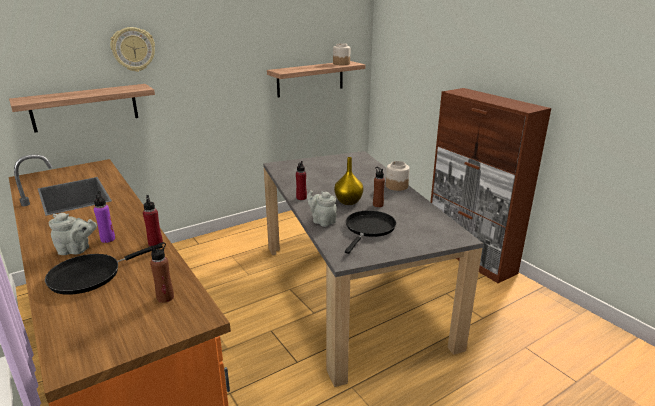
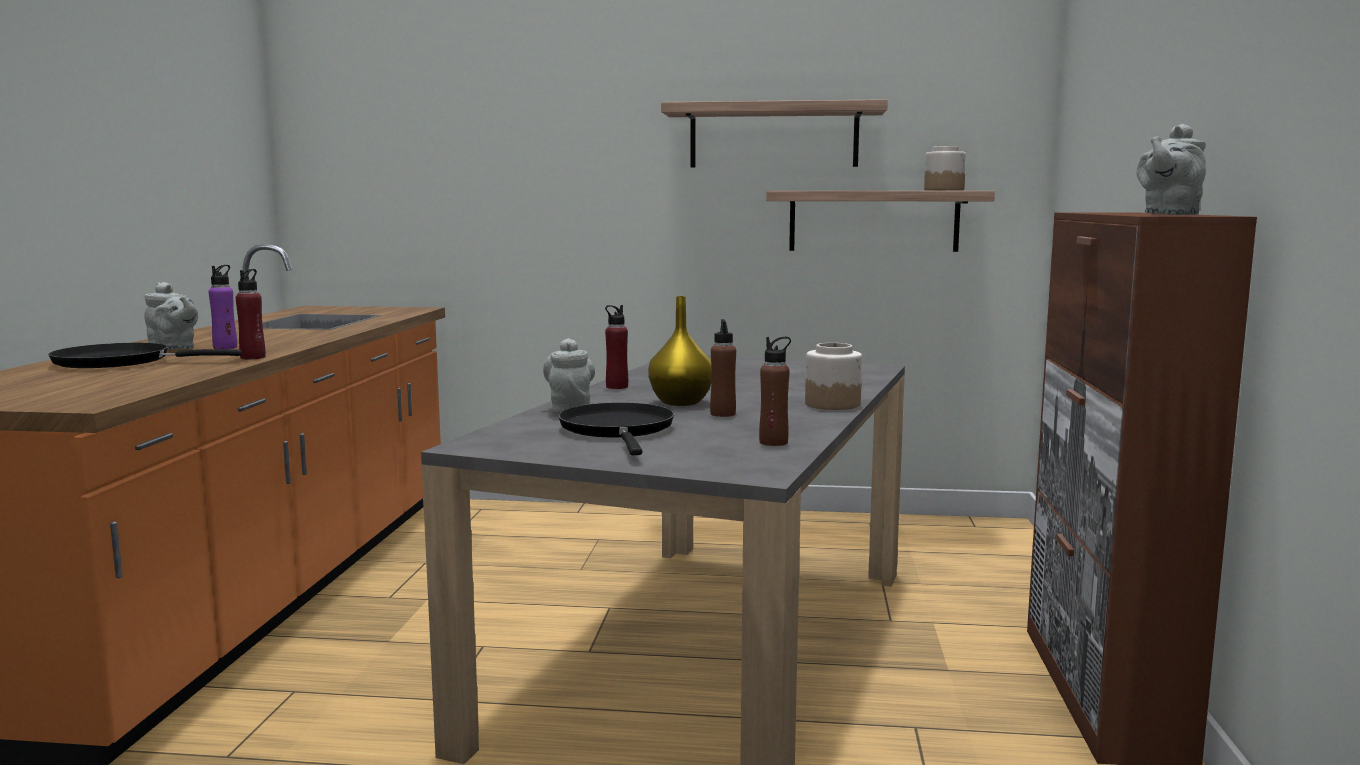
camera: 40 degrees right, 15 degrees down
shelf [9,84,155,133] -> shelf moved to [661,99,888,167]
wall clock [110,27,155,72] -> none
brown bottle [150,242,174,303] -> brown bottle moved to [759,337,791,446]
black frying pan [345,210,396,254] -> black frying pan turned 75 degrees counterclockwise [558,402,674,455]
none -> grey teapot [1137,124,1206,215]

